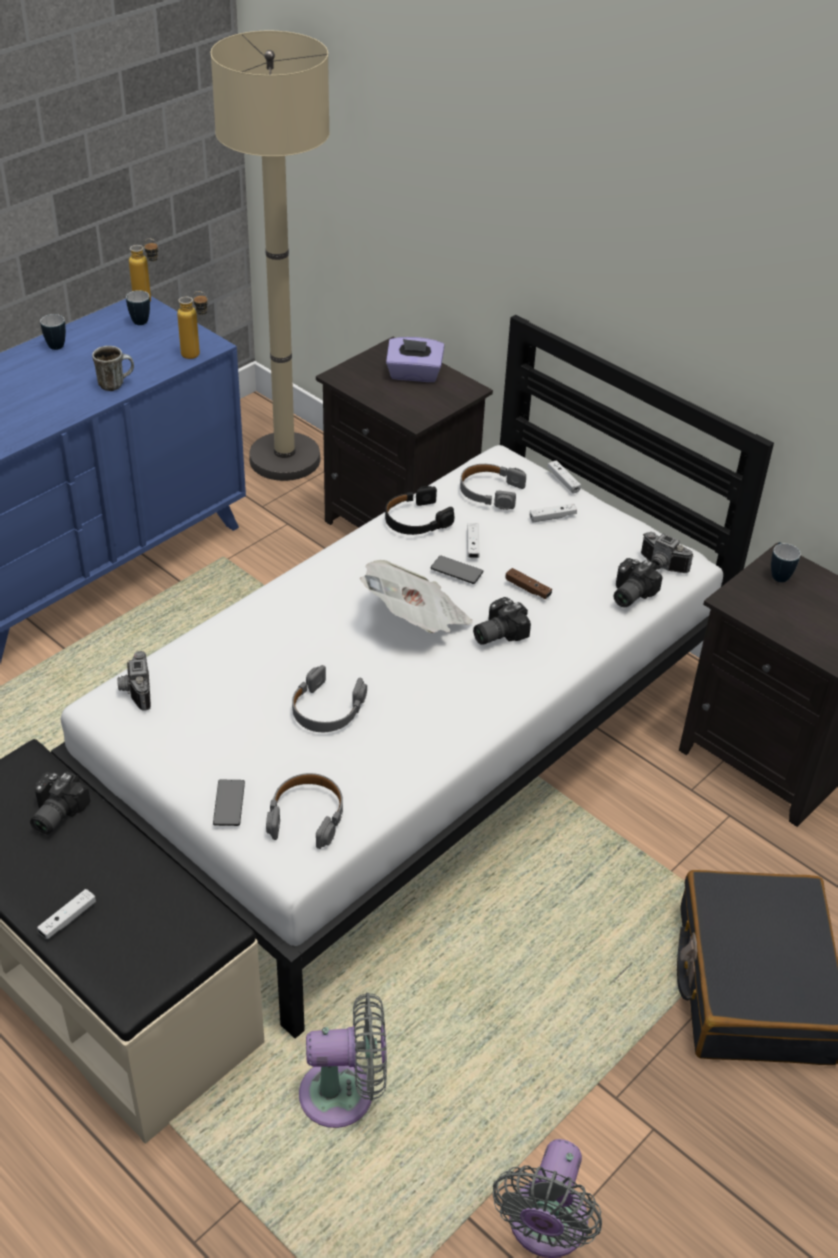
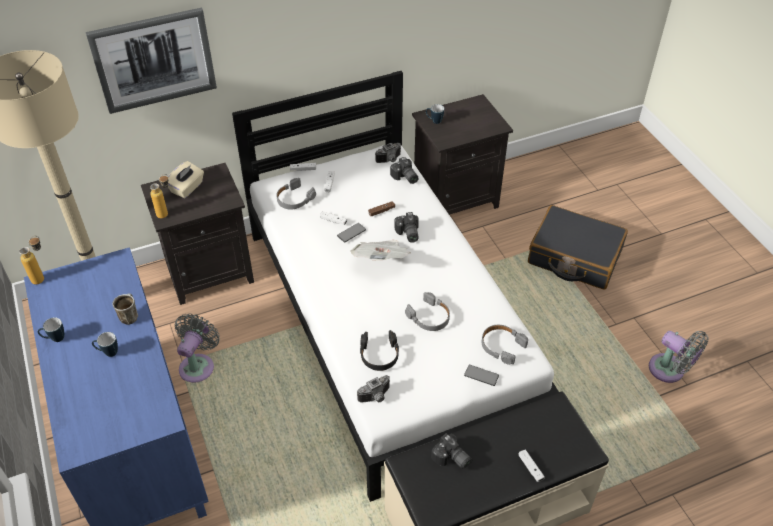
camera: 65 degrees left, 5 degrees up
camera [117,651,151,711] -> camera turned 45 degrees counterclockwise [357,375,390,403]
mug [126,290,150,325] -> mug moved to [92,332,118,357]
bottle [177,291,208,359] -> bottle moved to [150,174,169,219]
grey fan [299,993,387,1128] -> grey fan moved to [175,313,220,383]
black headphones [385,486,455,535] -> black headphones moved to [360,330,399,371]
purple tissue box [386,337,445,382] -> beige tissue box [168,161,204,198]
none -> picture [86,8,217,114]

